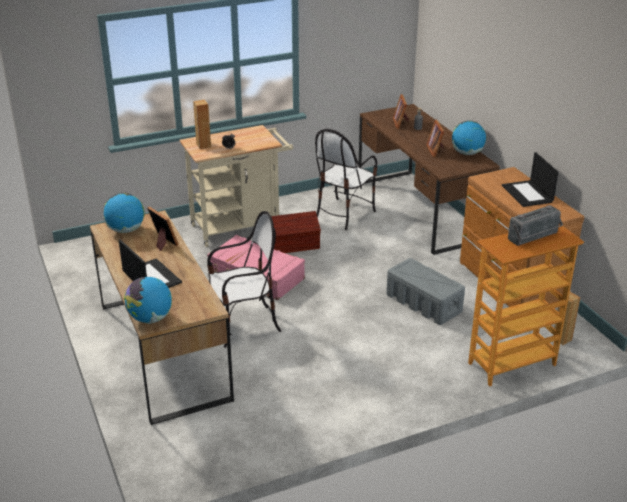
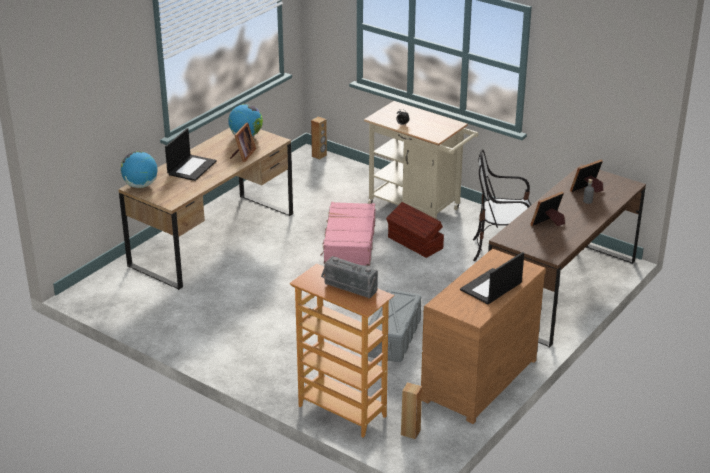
camera: 60 degrees right, 0 degrees up
brown speaker [193,100,211,149] -> brown speaker moved to [311,117,327,160]
chair [207,211,282,348] -> none
globe [452,120,486,155] -> none

